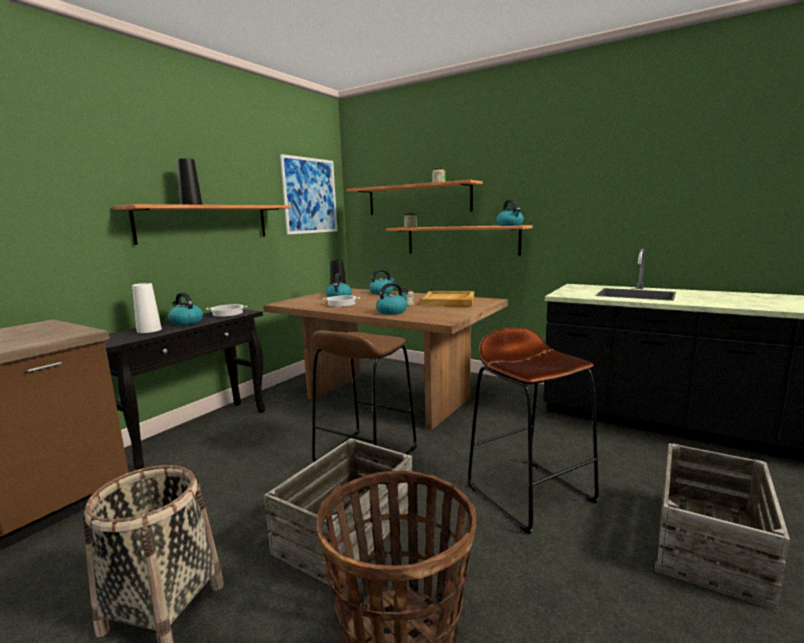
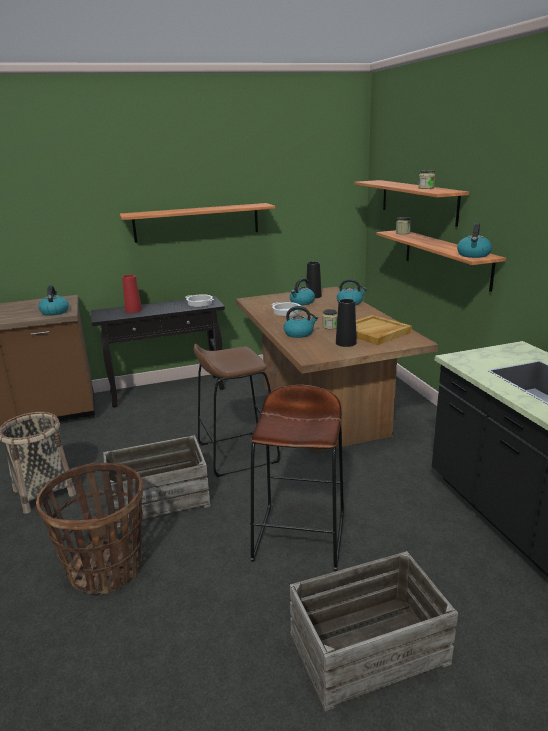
camera: 40 degrees right, 10 degrees up
white vase [132,283,162,333] -> red vase [122,275,142,313]
kettle [168,292,203,325] -> kettle moved to [39,285,69,316]
black vase [177,158,203,205] -> black vase moved to [336,299,356,347]
picture [280,154,337,235] -> none

